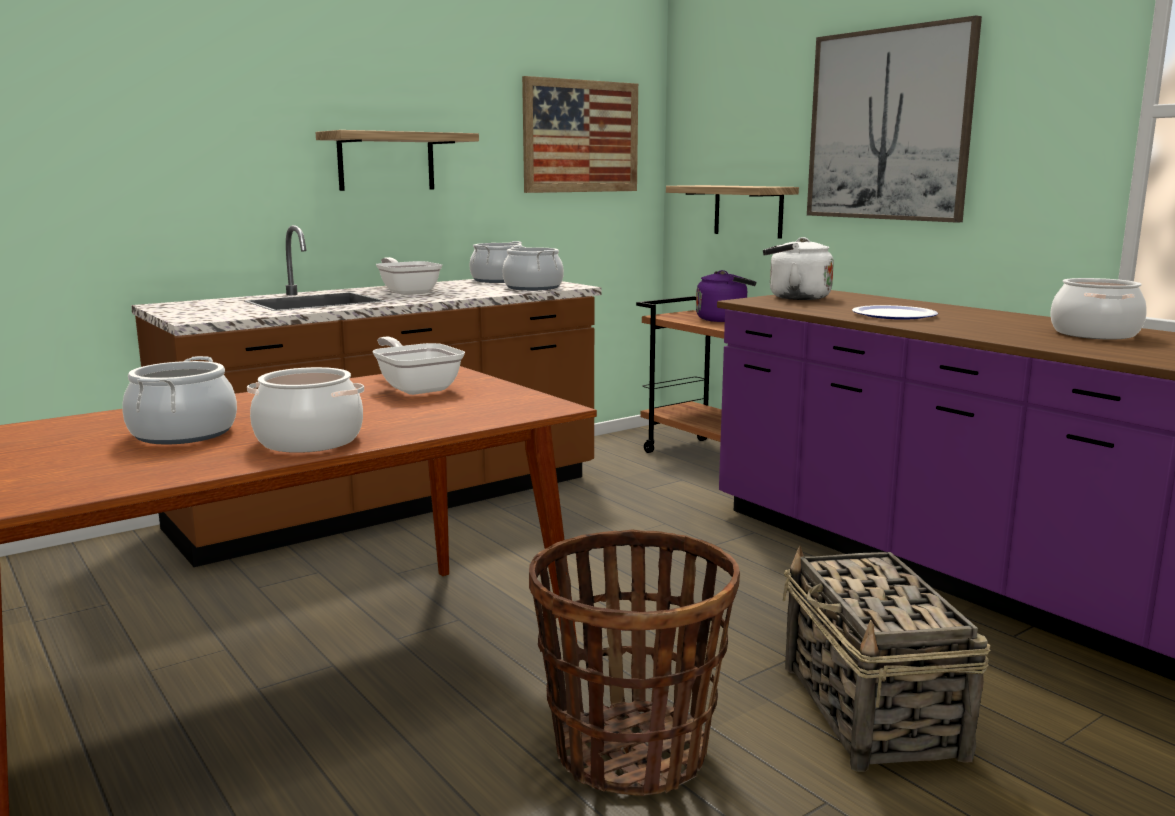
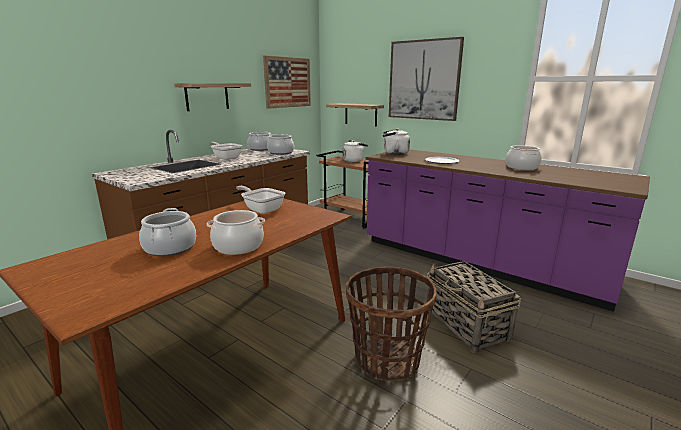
camera: 15 degrees left, 5 degrees up
purple kettle [696,270,756,322] -> white kettle [343,140,368,162]

